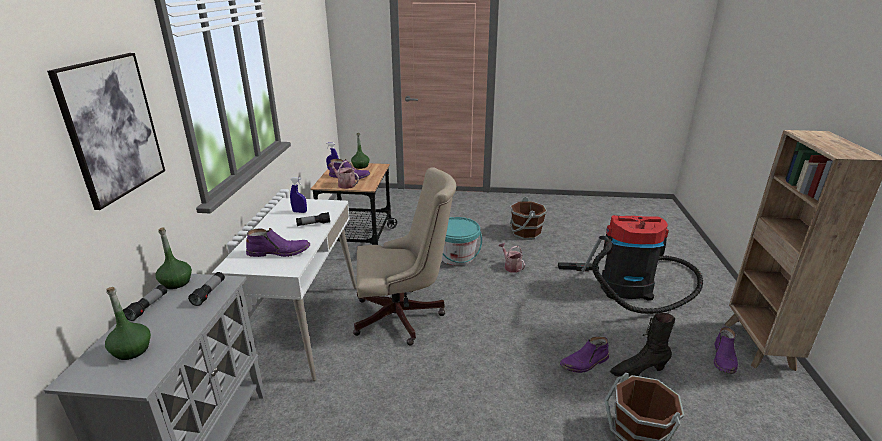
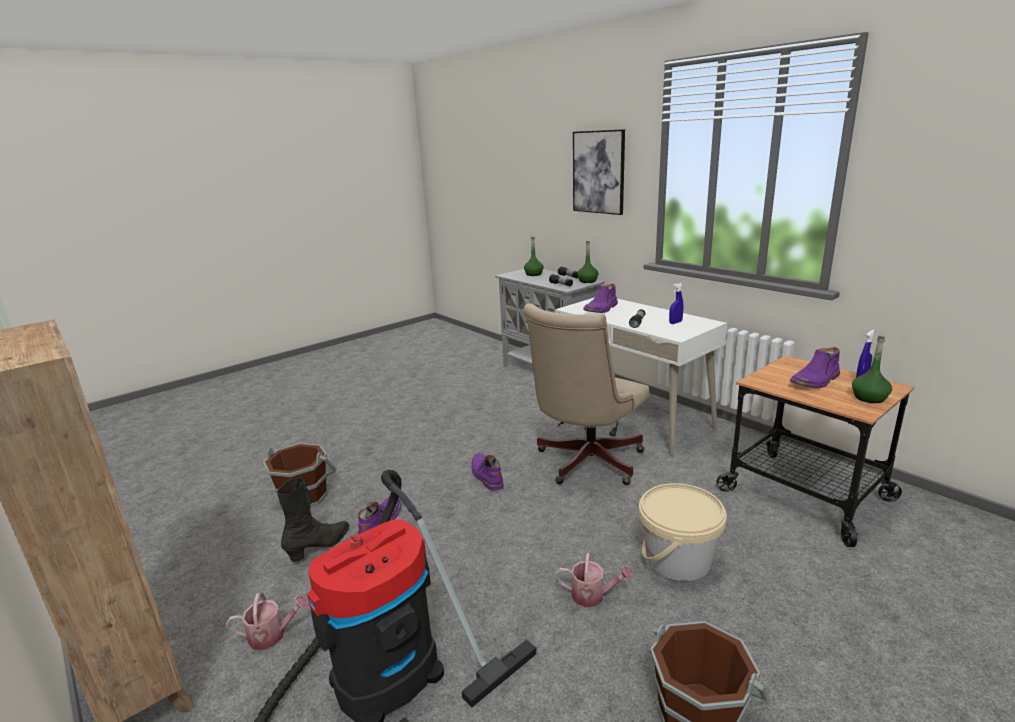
camera: 135 degrees right, 5 degrees down
watering can [328,161,359,189] -> watering can moved to [226,592,309,650]
turquoise bucket [442,217,482,266] -> beige bucket [638,483,727,581]
purple boot [714,327,738,374] -> purple boot moved to [472,453,504,490]

